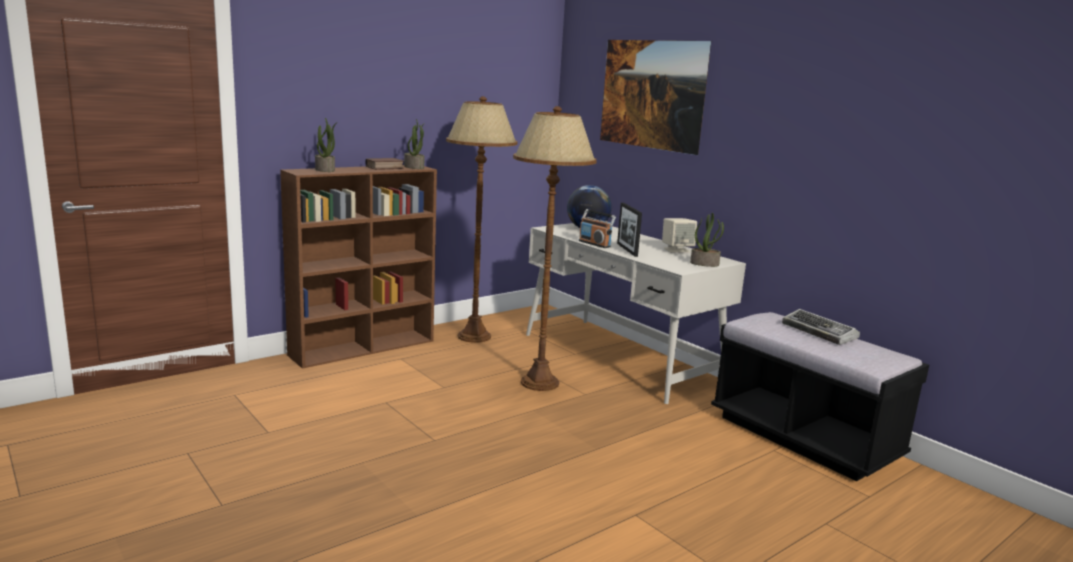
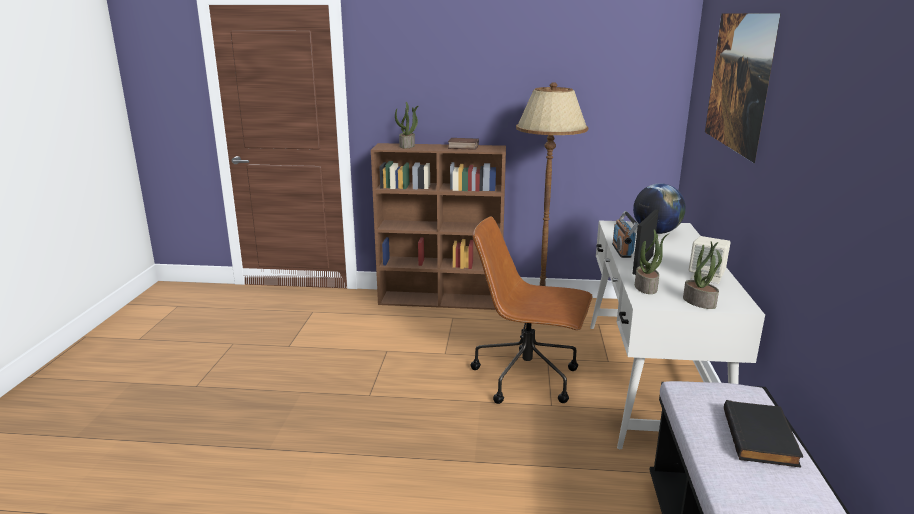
camera: 45 degrees right, 5 degrees up
potted plant [404,119,425,169] -> potted plant moved to [635,229,670,294]
brown floor lamp [513,106,597,391] -> brown office chair [471,216,593,404]
keyboard [782,309,860,345] -> black book [724,400,803,468]

